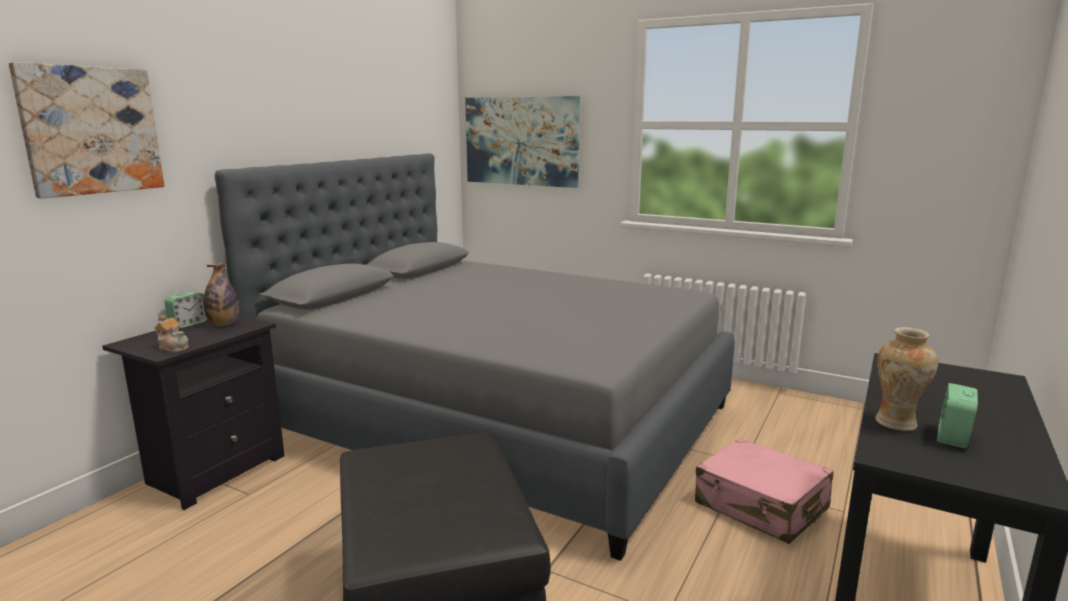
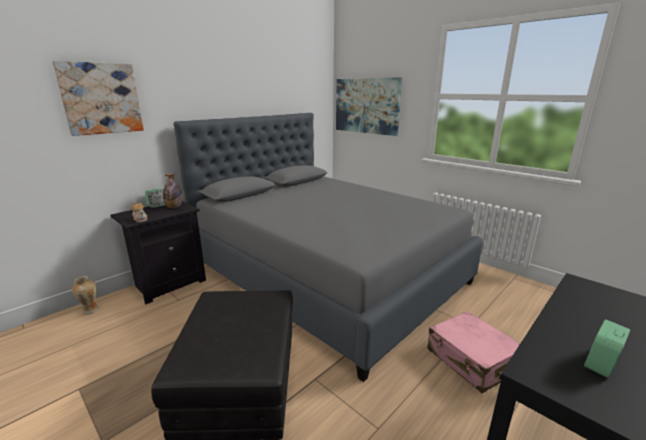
camera: 15 degrees right, 5 degrees up
vase [875,327,938,431] -> vase moved to [72,276,99,315]

